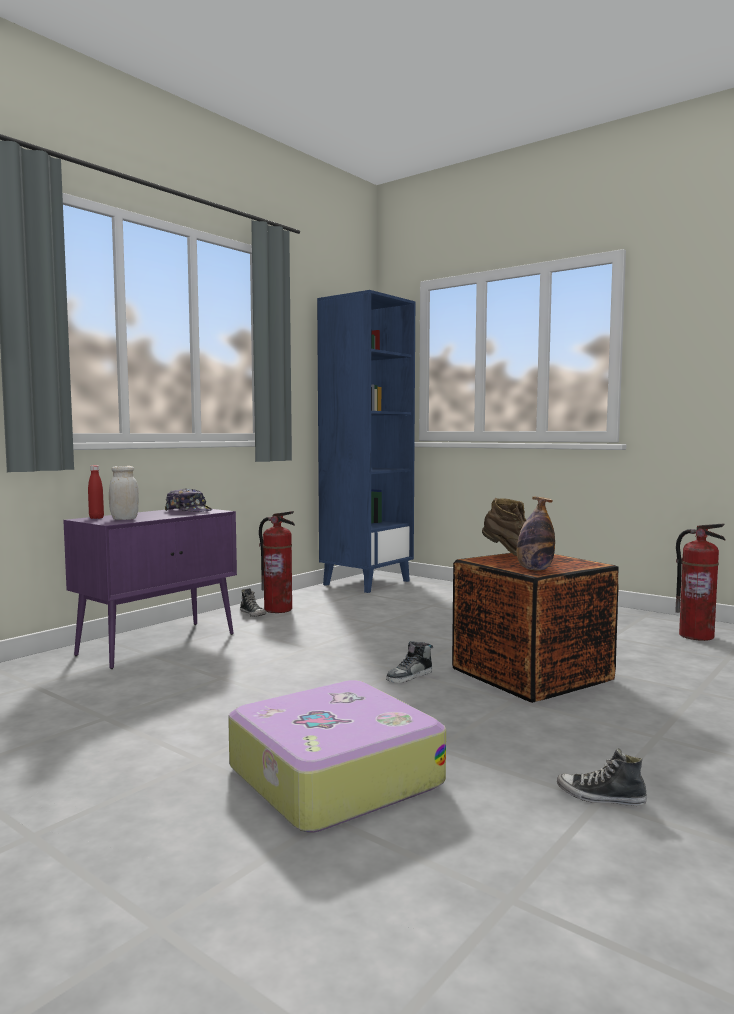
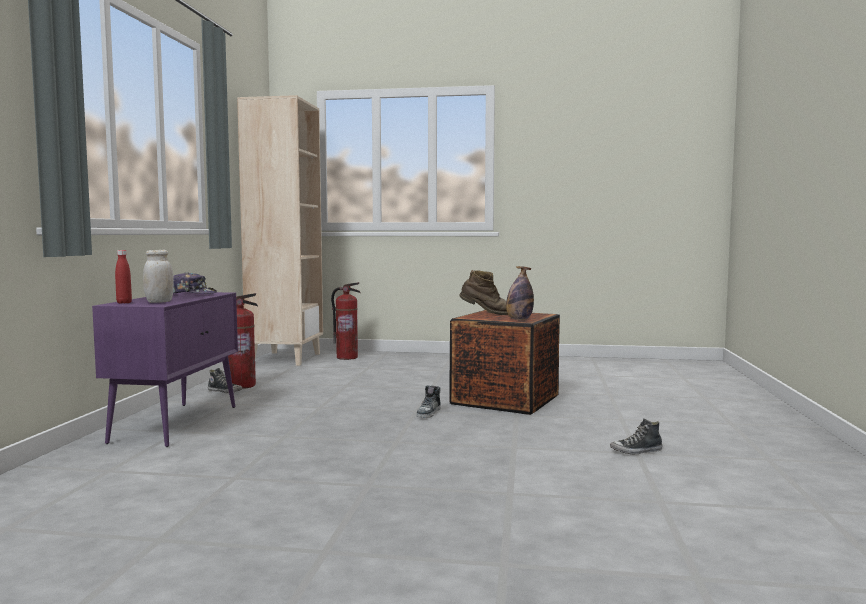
camera: 30 degrees left, 0 degrees up
suitcase [228,680,446,833] -> none
blue bookcase [317,290,415,593] -> beige bookcase [237,95,323,366]
fire extinguisher [675,523,726,641] -> fire extinguisher moved to [331,282,361,360]

